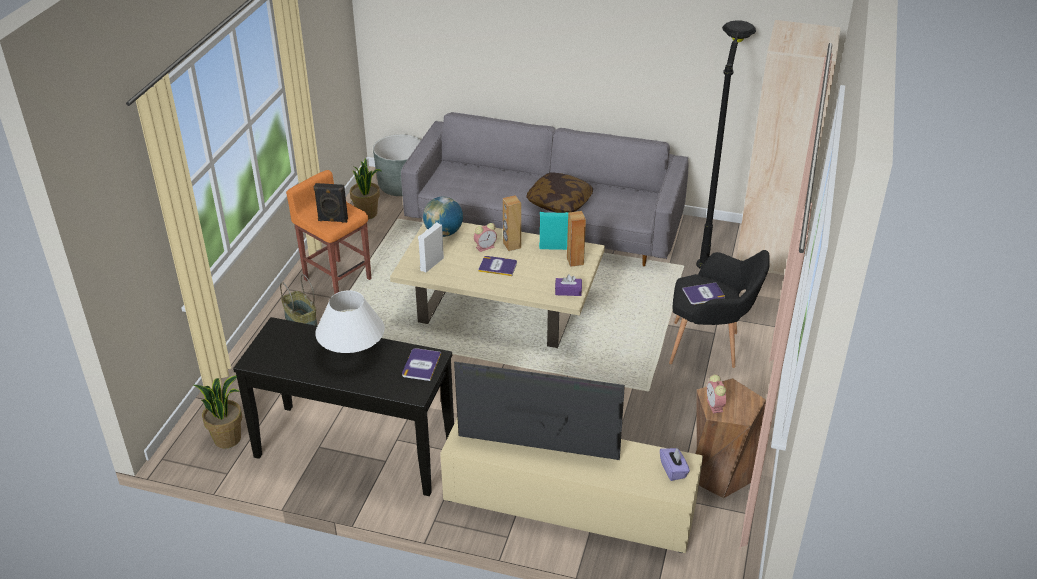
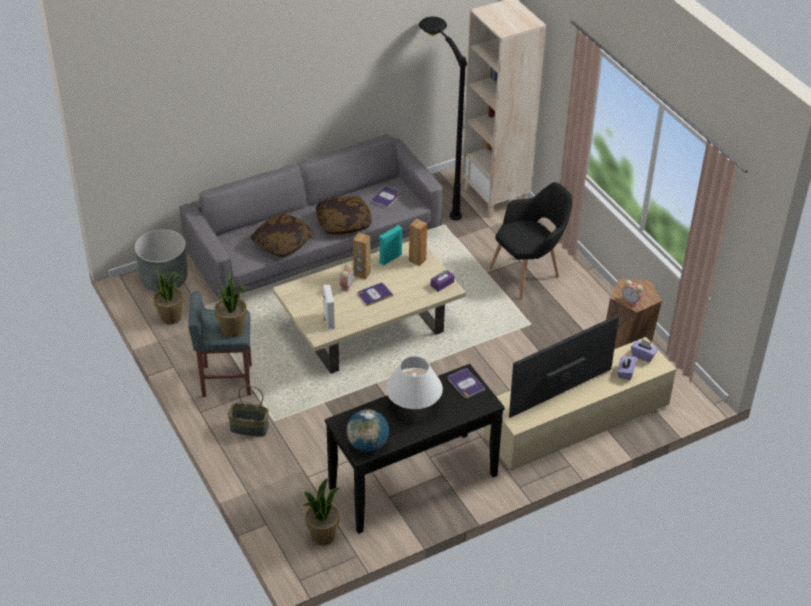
camera: 45 degrees left, 5 degrees up
orange stool [286,170,371,294] -> grey stool [188,291,252,397]
black speaker [314,183,348,223] -> potted plant [215,274,250,337]
globe [423,196,463,237] -> globe moved to [346,409,389,452]
book [682,283,725,305] -> book moved to [370,186,401,208]
none -> pillow [250,213,314,257]
none -> purple tissue box [617,356,637,380]

